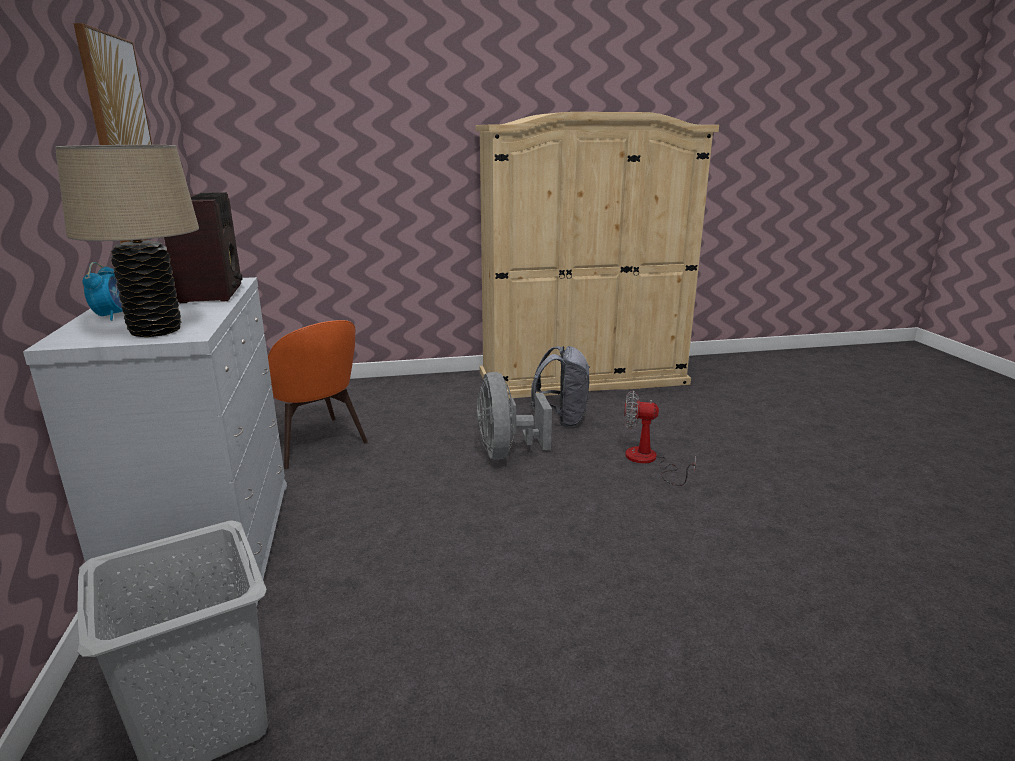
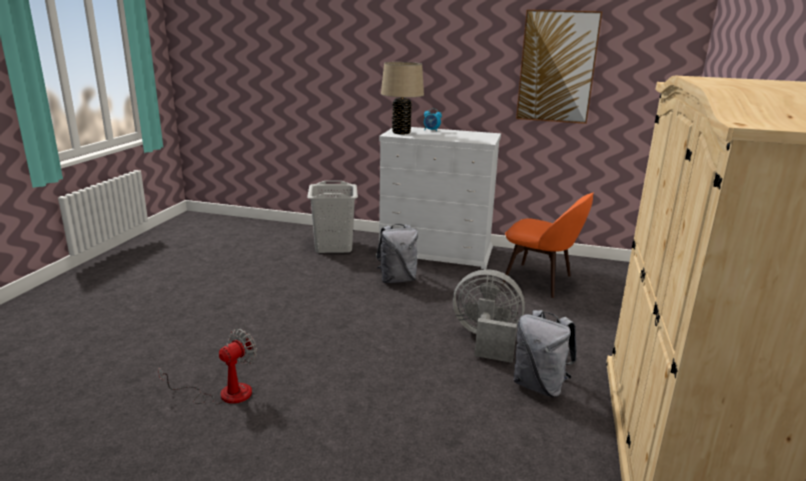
camera: 115 degrees right, 0 degrees up
radio [164,192,242,303] -> none
orange chair [268,320,368,469] -> orange chair turned 135 degrees counterclockwise [501,193,594,298]
fan [624,390,696,486] -> fan moved to [158,329,257,405]
none -> grey backpack [376,224,418,283]

